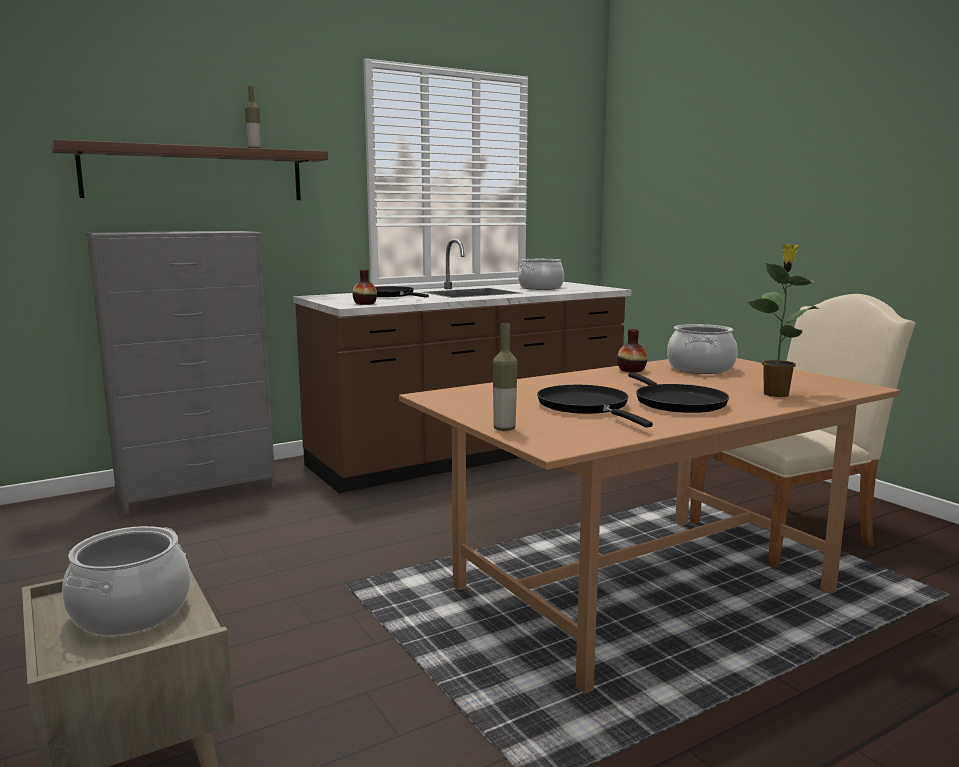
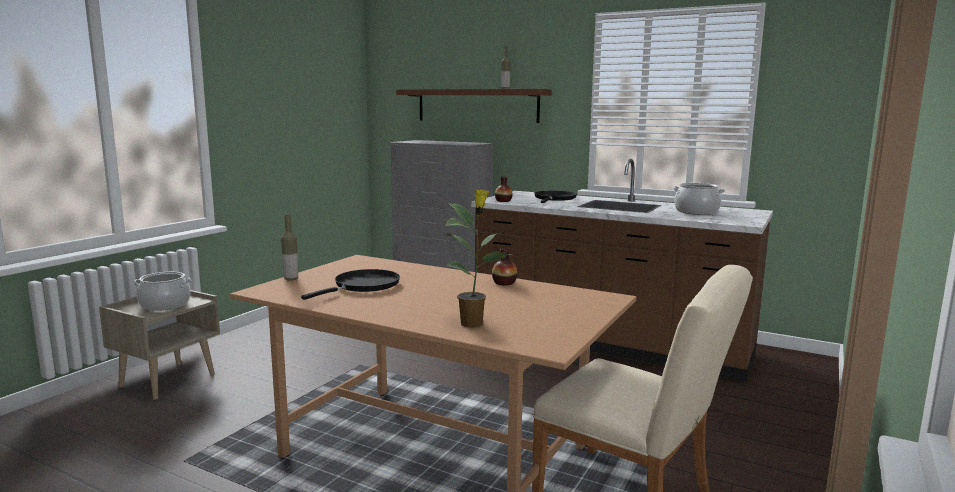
camera: 60 degrees right, 0 degrees up
black frying pan [628,373,729,413] -> none
cooking pot [667,324,738,374] -> none

